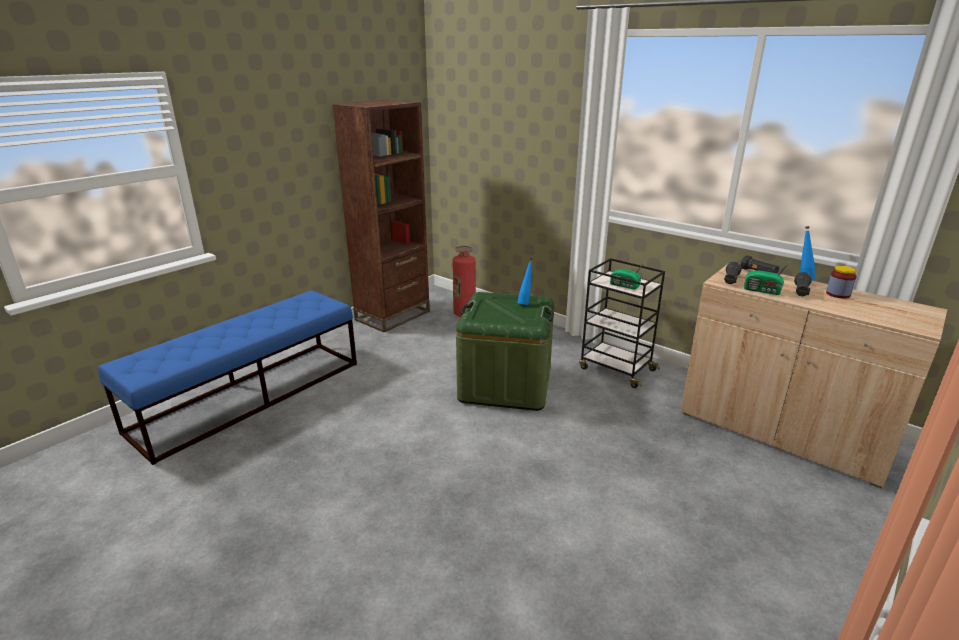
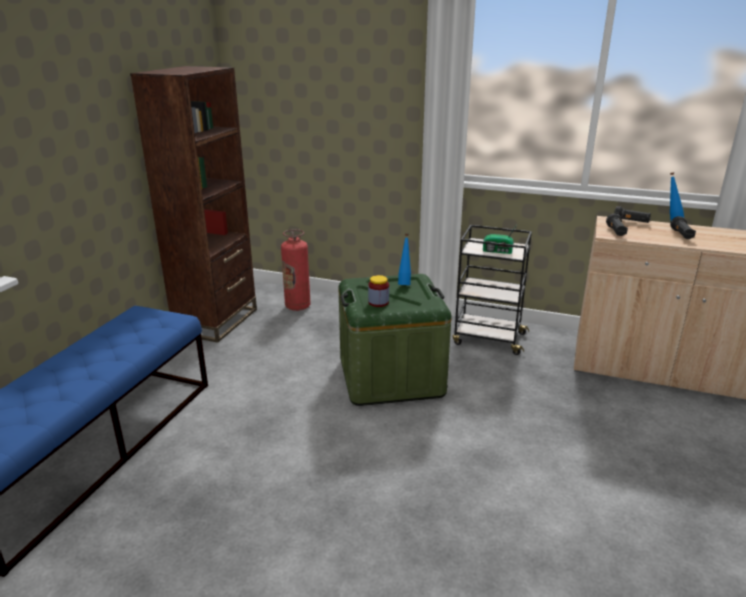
camera: 20 degrees left, 0 degrees up
radio [744,262,790,295] -> none
jar [826,266,857,299] -> jar moved to [368,275,389,307]

